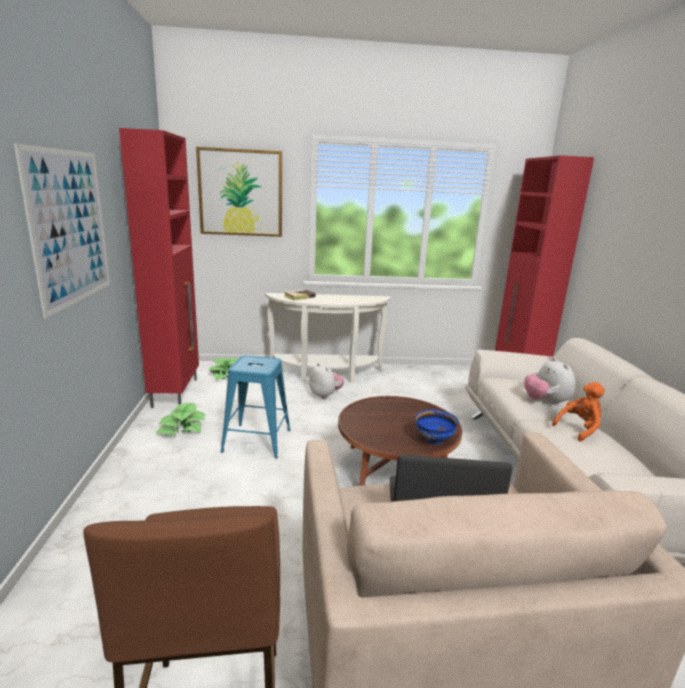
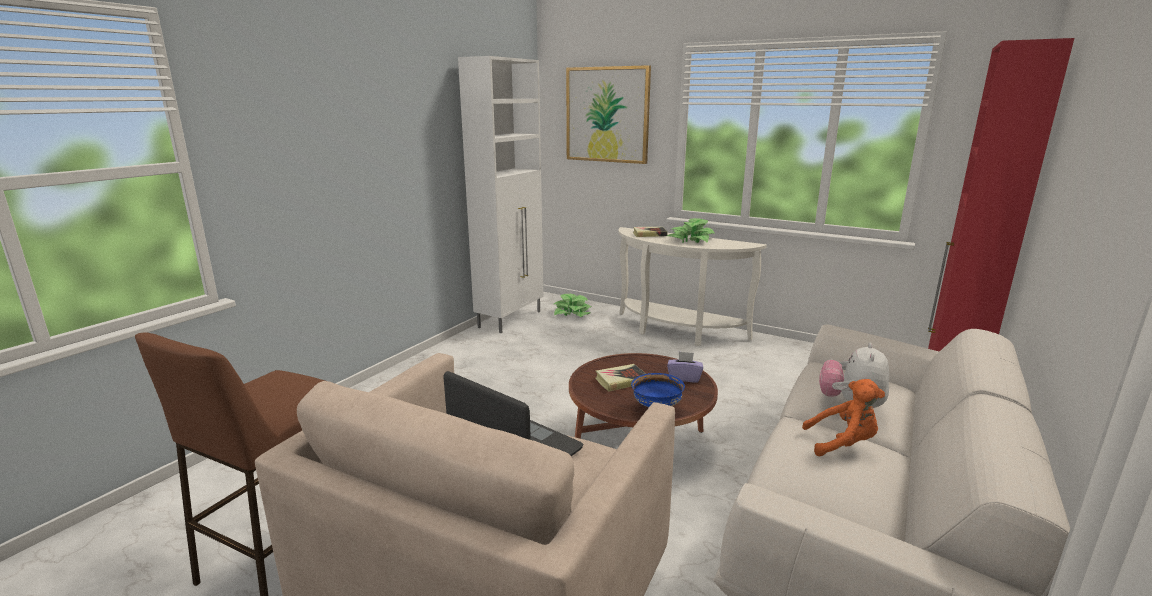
camera: 35 degrees right, 0 degrees up
picture [14,143,110,318] -> none
red cabinet [119,128,199,408] -> white cabinet [458,56,543,333]
potted plant [156,403,206,436] -> potted plant moved to [667,218,716,243]
blue stool [221,355,290,459] -> none
plush toy [309,363,344,399] -> none
none -> book [595,364,646,392]
none -> purple tissue box [667,352,703,383]

